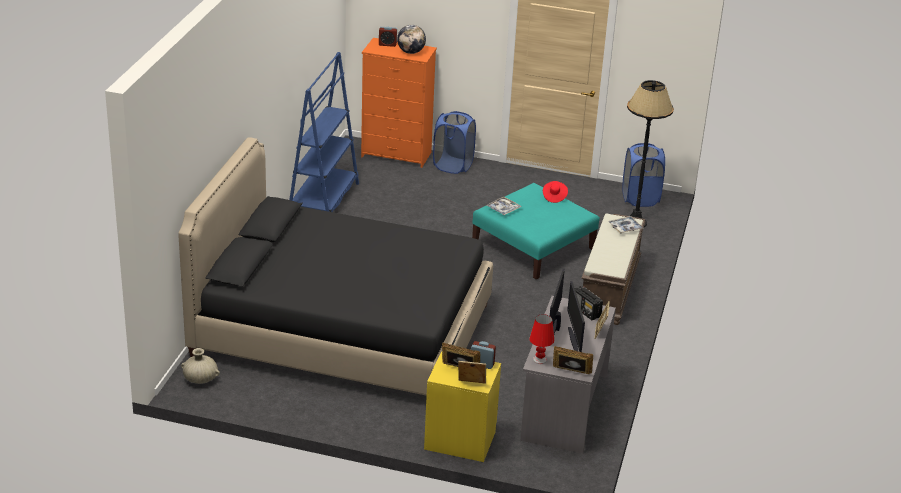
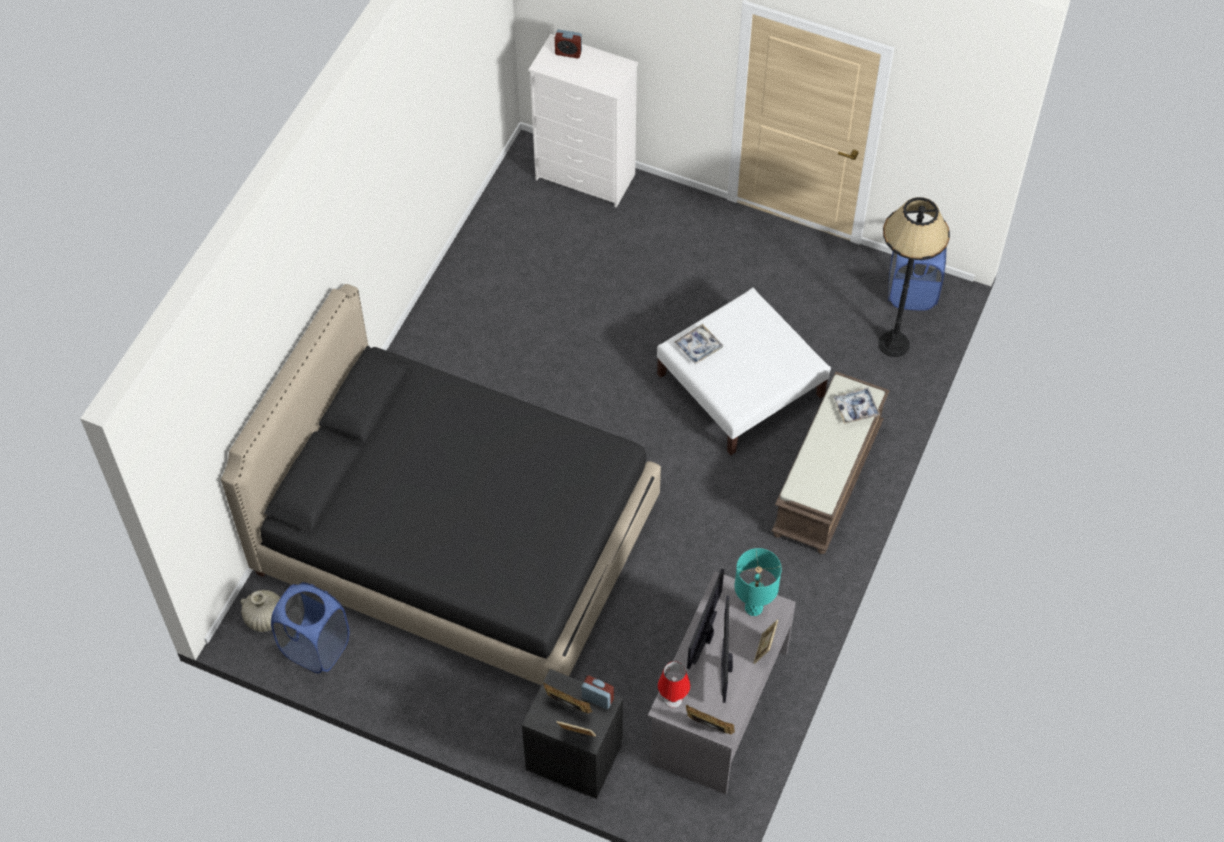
camera: 10 degrees right, 25 degrees up
blue bookcase [289,52,359,212] -> none
orange dresser [361,38,437,168] -> white dresser [528,34,638,208]
globe [397,25,426,54] -> none
yellow nightstand [424,351,501,462] -> black nightstand [522,669,623,799]
blue laundry basket [433,111,476,174] -> blue laundry basket moved to [271,582,349,673]
turquoise ottoman [472,183,600,280] -> white ottoman [657,287,831,455]
red hat [543,181,568,203] -> none
radio [575,286,603,320] -> turquoise table lamp [735,548,782,616]

